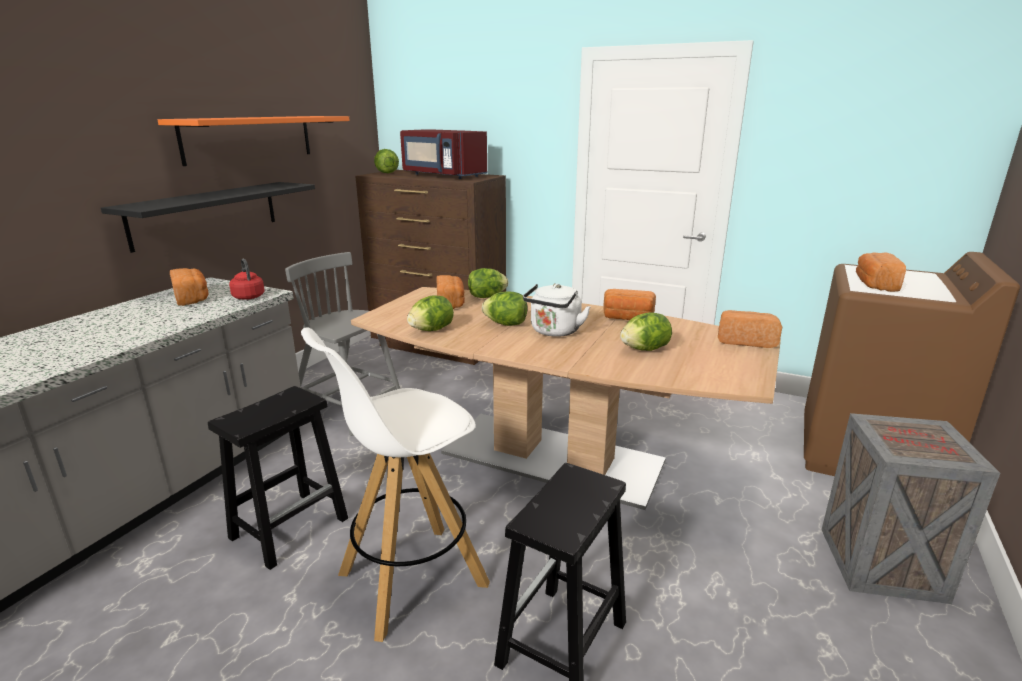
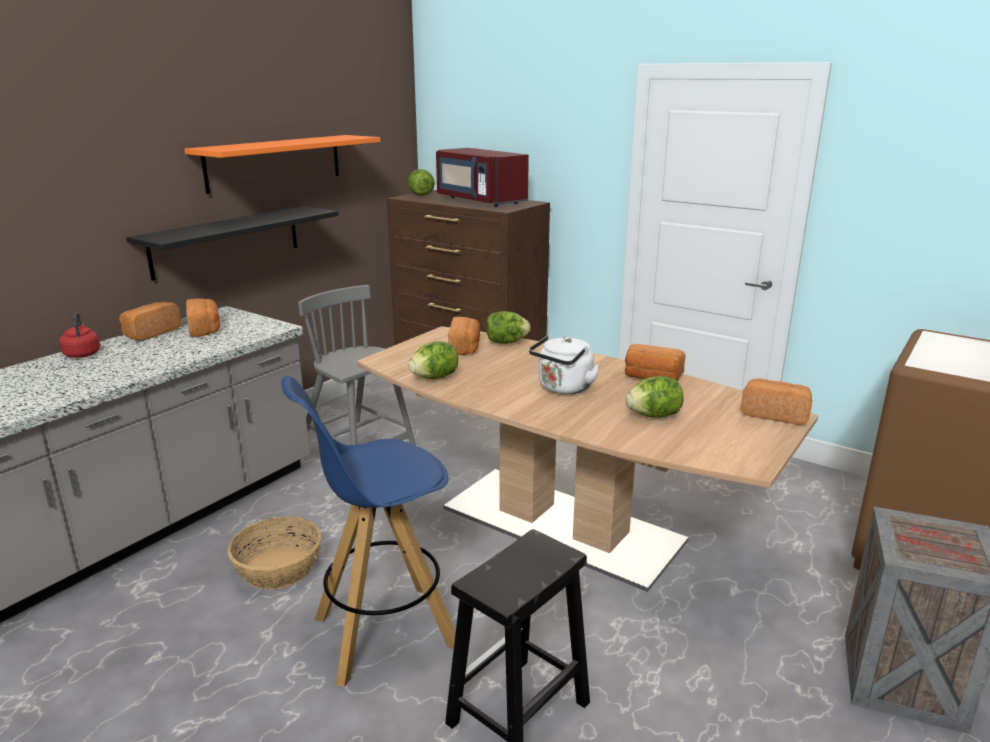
camera: 10 degrees right, 0 degrees up
black stool [208,386,348,570] -> basket [228,516,321,589]
red kettle [229,259,265,300] -> red kettle moved to [59,312,100,358]
white stool [301,327,490,642] -> blue stool [281,376,456,687]
lettuce [482,292,527,326] -> none
bread [856,252,906,292] -> bread moved to [119,302,182,341]

